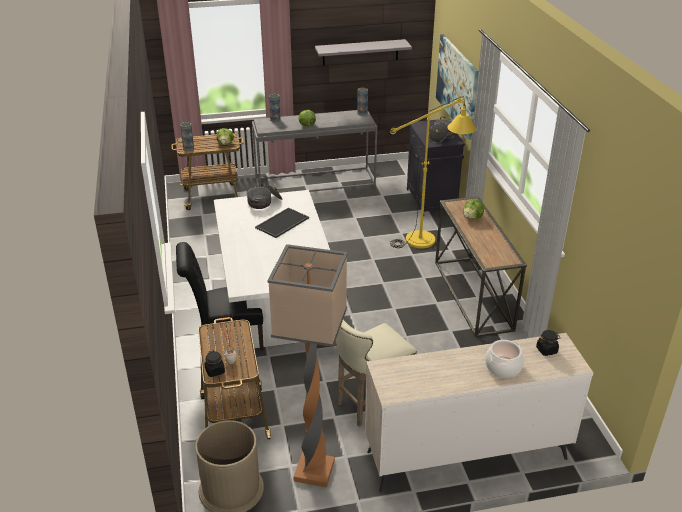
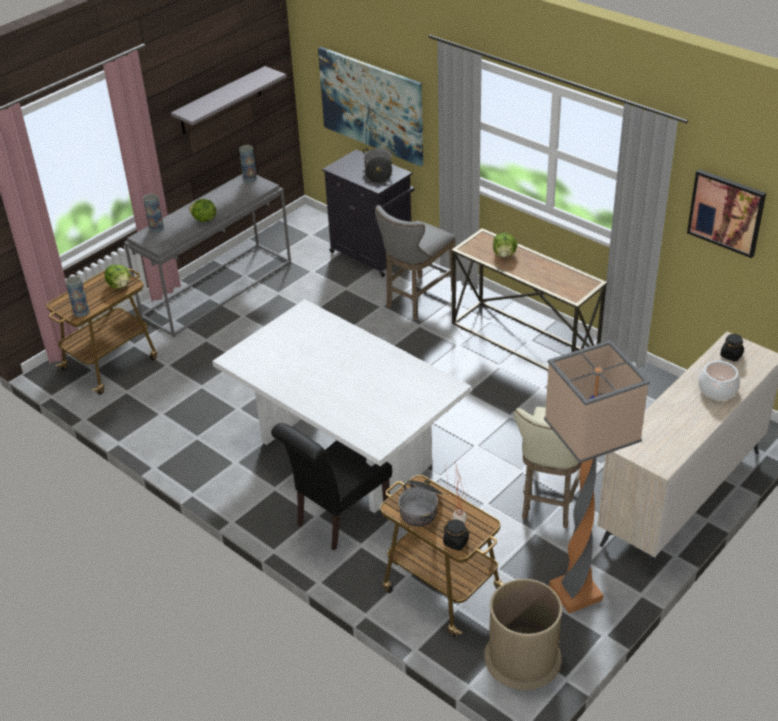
camera: 35 degrees left, 5 degrees up
cooking pot [246,183,282,209] -> cooking pot moved to [398,480,443,527]
tray [255,207,309,238] -> none
yellow floor lamp [390,96,477,249] -> grey stool [375,205,456,320]
none -> picture [687,169,766,258]

